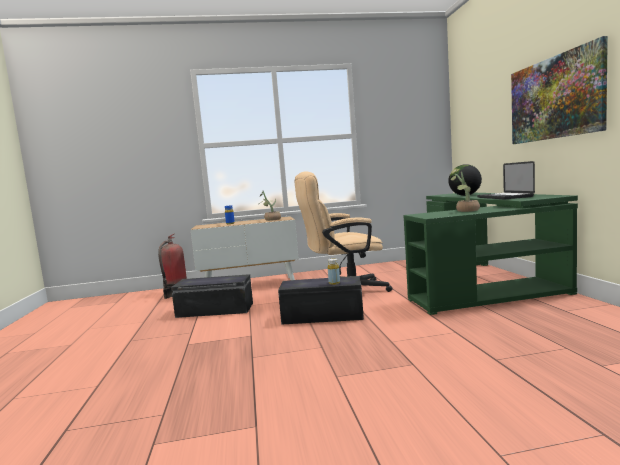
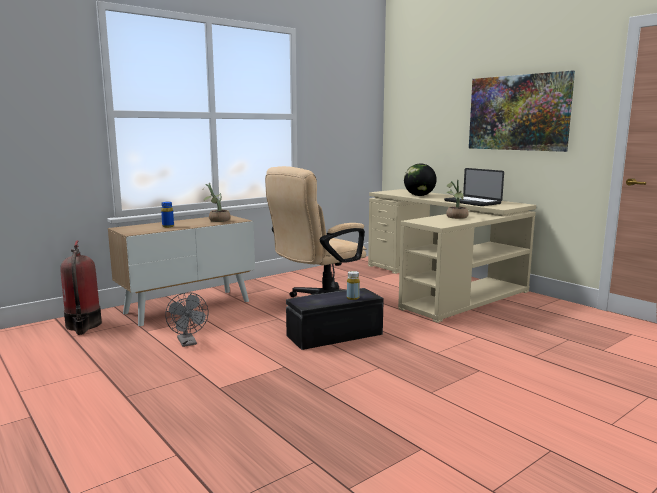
camera: 30 degrees left, 5 degrees up
black storage box [171,274,253,318] -> grey fan [165,292,208,347]
green desk [403,193,578,315] -> beige desk [368,189,536,323]

